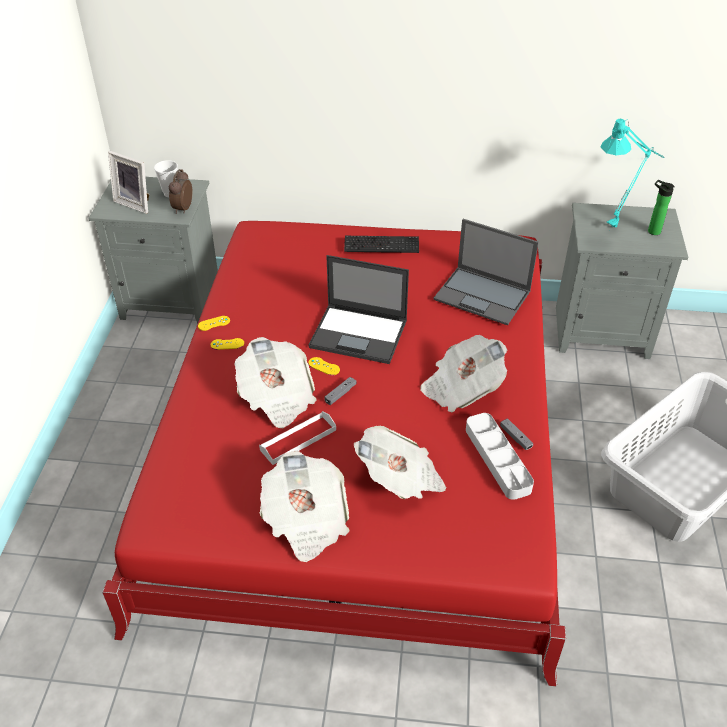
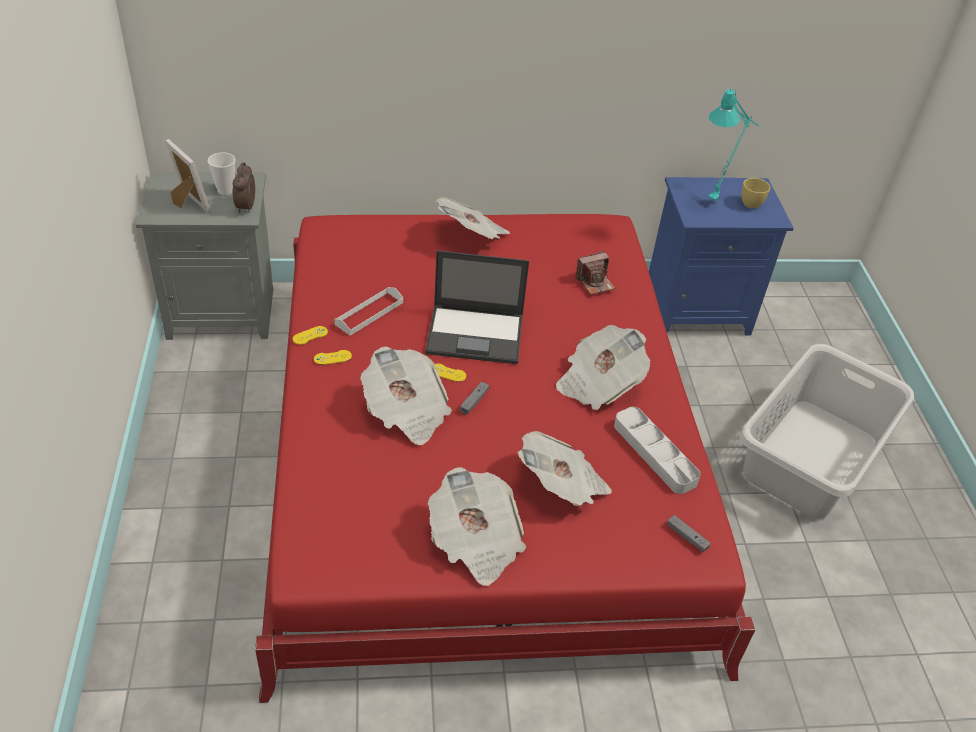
camera: 15 degrees left, 0 degrees up
picture frame [108,151,149,214] -> picture frame turned 150 degrees counterclockwise [165,139,211,213]
white tray [259,411,336,465] -> white tray moved to [334,287,403,336]
keyboard [344,236,419,253] -> newspaper [436,197,510,239]
laptop [433,219,539,326] -> camera [576,251,615,295]
grey game controller [500,419,533,450] -> grey game controller moved to [667,515,711,552]
grey nightstand [556,203,688,359] -> blue nightstand [649,177,794,336]
bottle [648,180,675,235] -> yellow cup [741,178,770,209]

